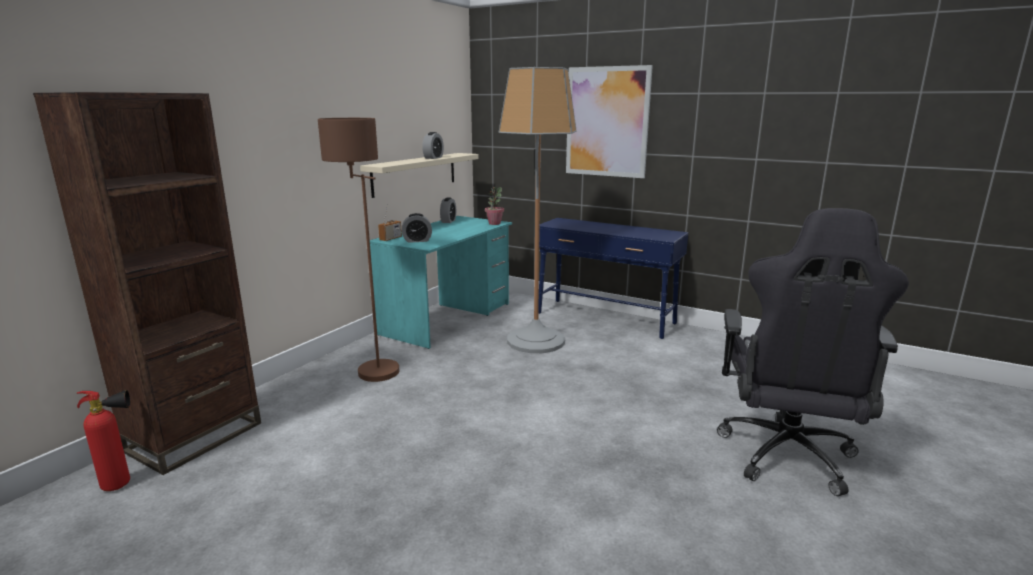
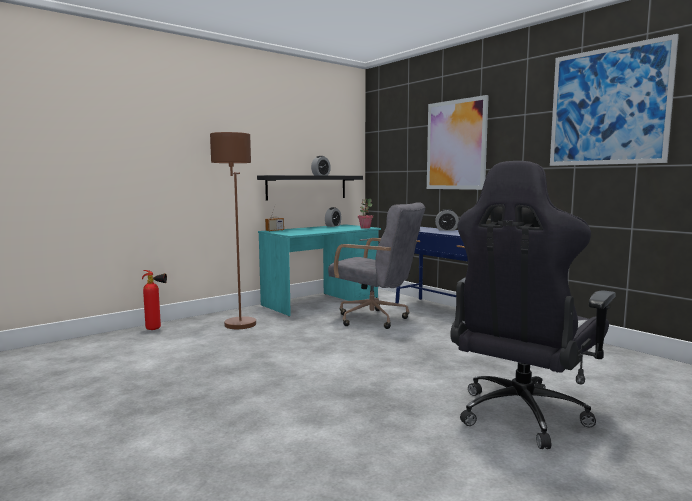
camera: 20 degrees right, 10 degrees down
brown bookcase [33,92,261,475] -> none
fire extinguisher [77,390,130,491] -> fire extinguisher moved to [142,270,167,330]
beige shelf [360,153,479,198] -> black shelf [257,175,363,200]
alarm clock [402,213,432,243] -> alarm clock moved to [435,209,459,231]
floor lamp [498,67,577,353] -> grey office chair [328,202,425,329]
none -> picture [550,34,679,166]

